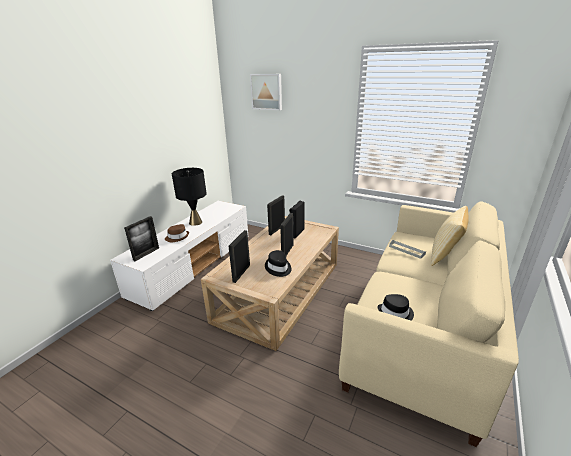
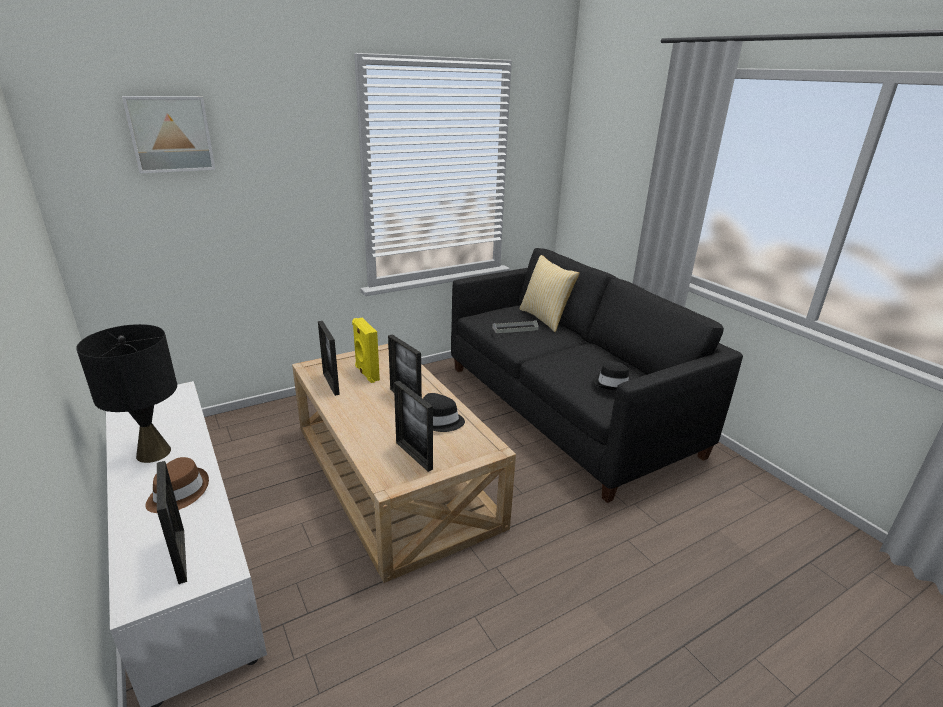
camera: 60 degrees left, 0 degrees up
black speaker [289,201,305,238] -> yellow speaker [352,318,380,383]
beige sofa [339,201,519,447] -> black sofa [451,248,743,503]

